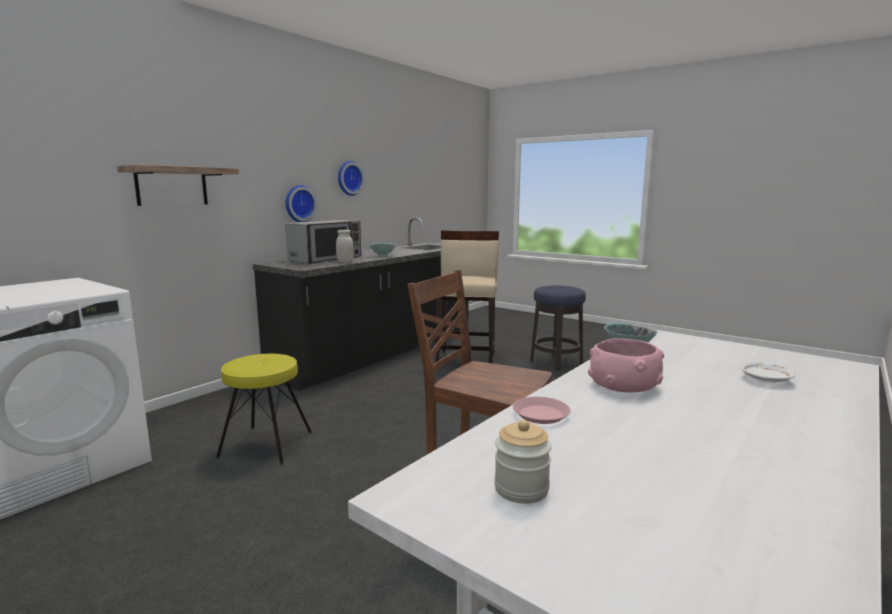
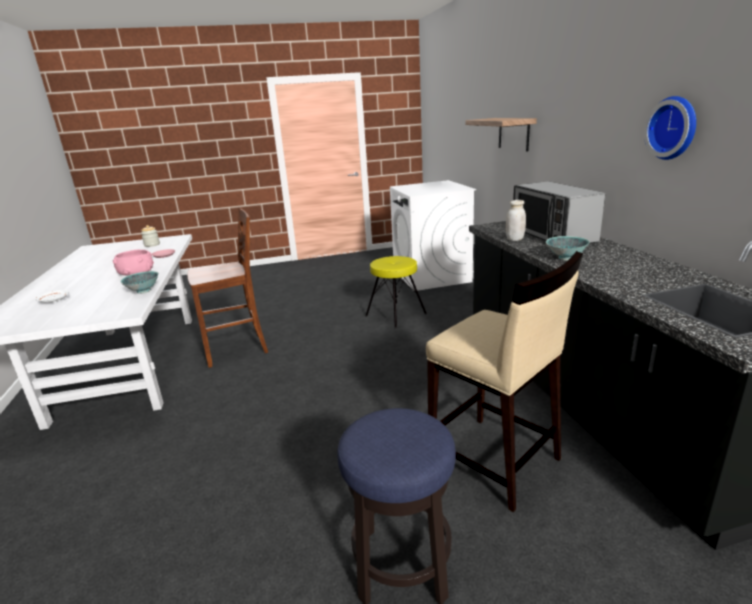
camera: 130 degrees right, 10 degrees up
wall clock [286,185,317,222] -> none

